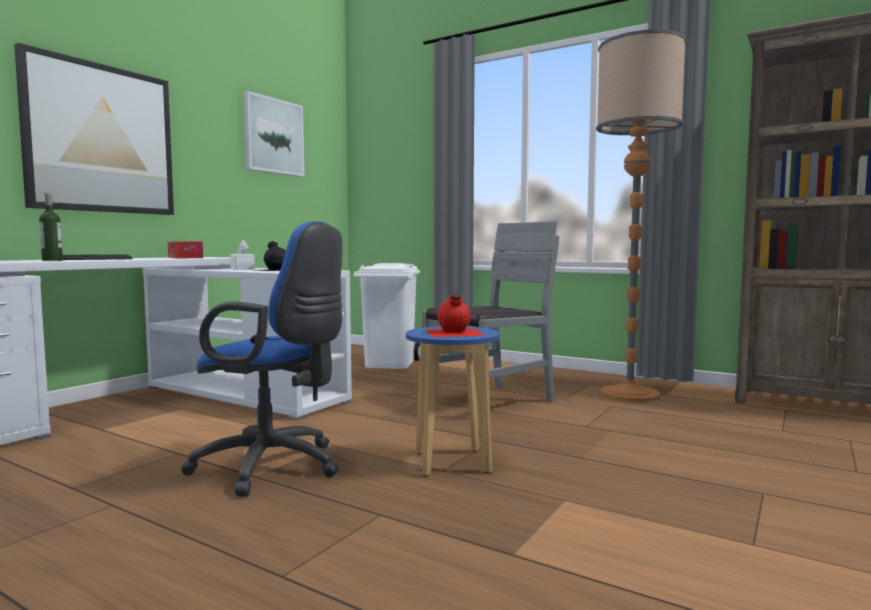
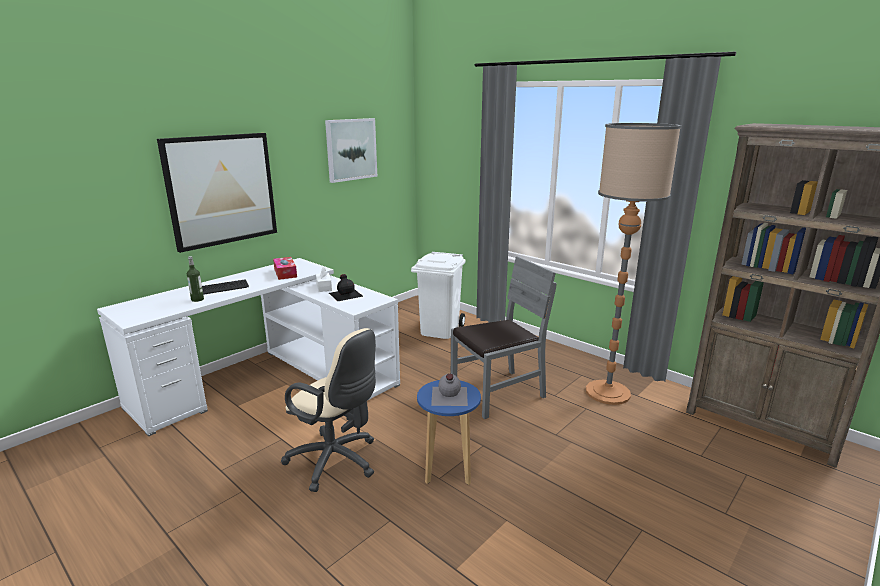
camera: 10 degrees right, 15 degrees up
blue office chair [181,221,343,496] -> beige office chair [281,328,376,492]
red bottle [425,292,486,337] -> grey bottle [431,374,468,406]

